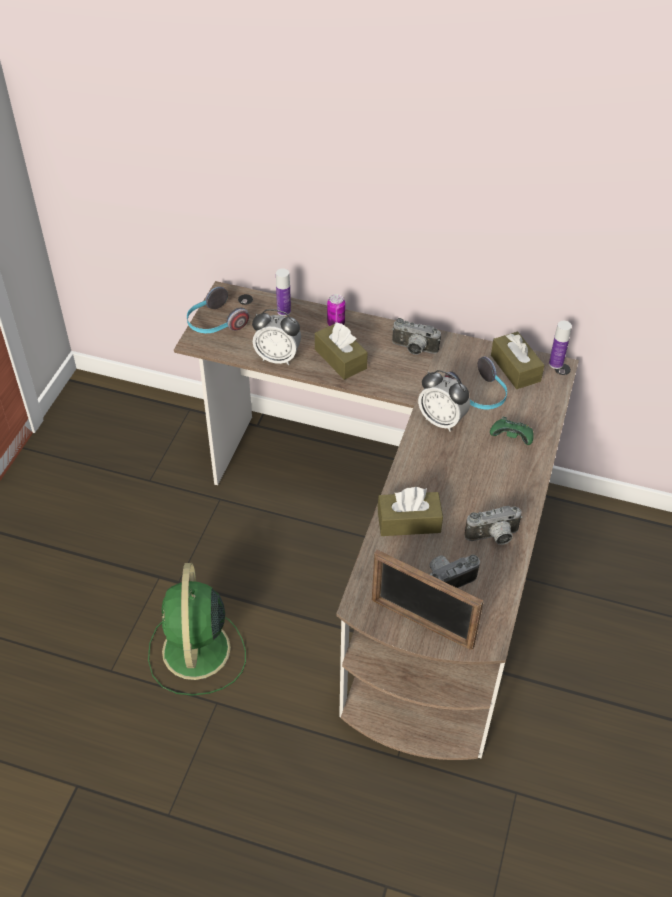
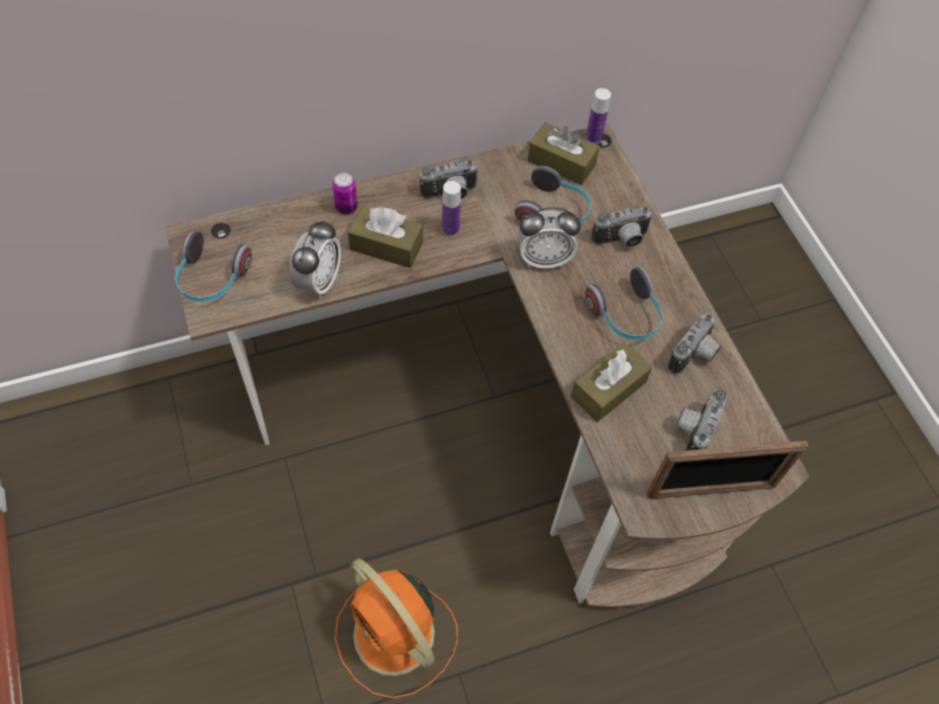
camera: 40 degrees left, 10 degrees up
green fan [148,563,246,696] -> orange fan [335,559,458,699]
alarm clock [252,309,301,365] -> alarm clock turned 45 degrees counterclockwise [289,220,341,298]
bottle [276,268,291,316] -> bottle moved to [442,181,461,237]
green game controller [490,417,534,445] -> camera [591,206,653,248]
none -> headphones [585,267,662,340]

